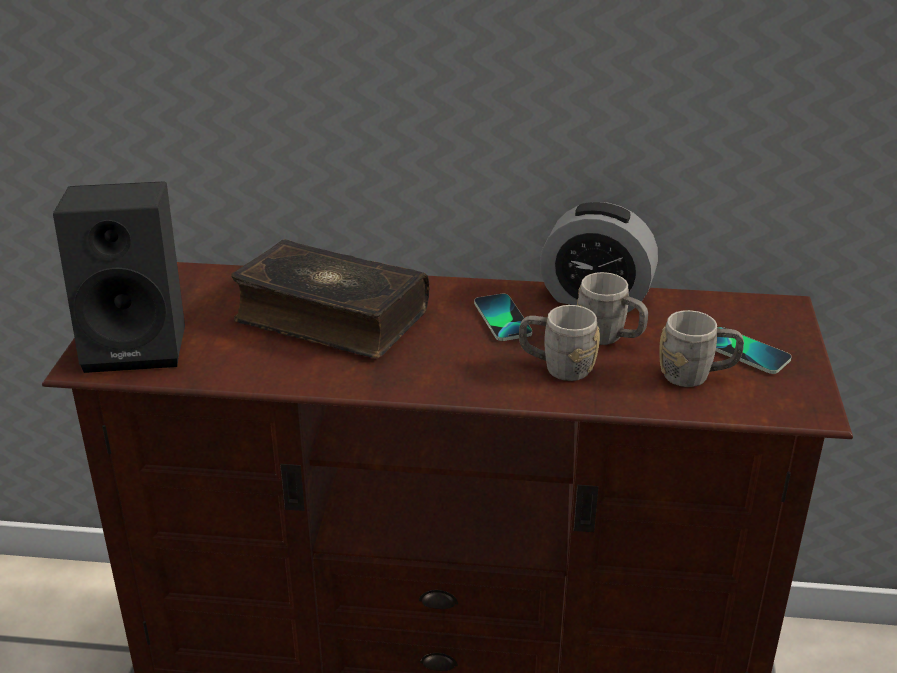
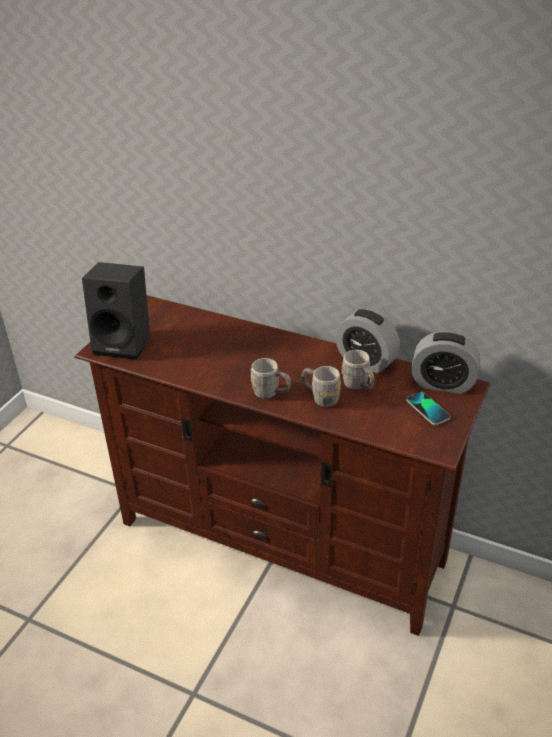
camera: 20 degrees right, 5 degrees up
book [231,239,429,358] -> none
phone [474,294,532,341] -> none
grey mug [659,310,744,387] -> grey mug moved to [250,358,291,399]
none -> alarm clock [411,331,480,394]

